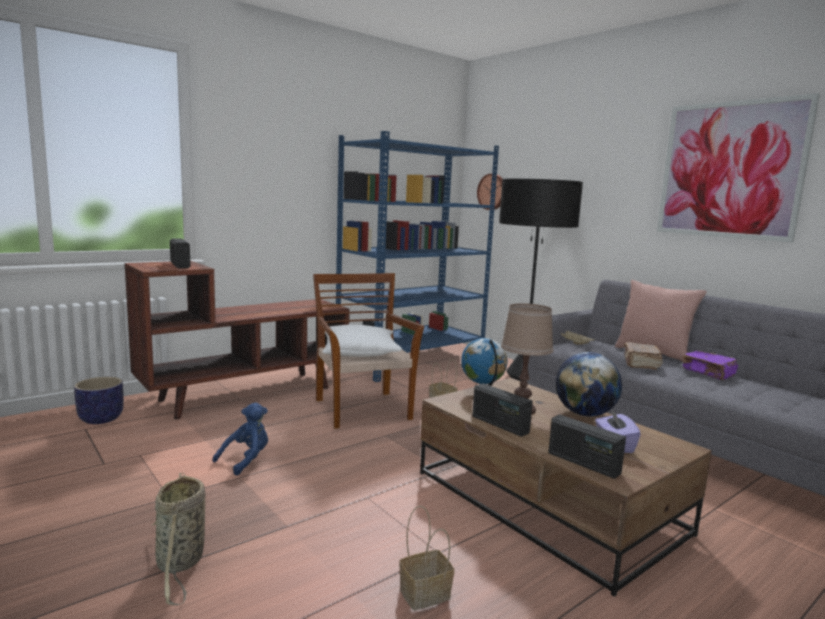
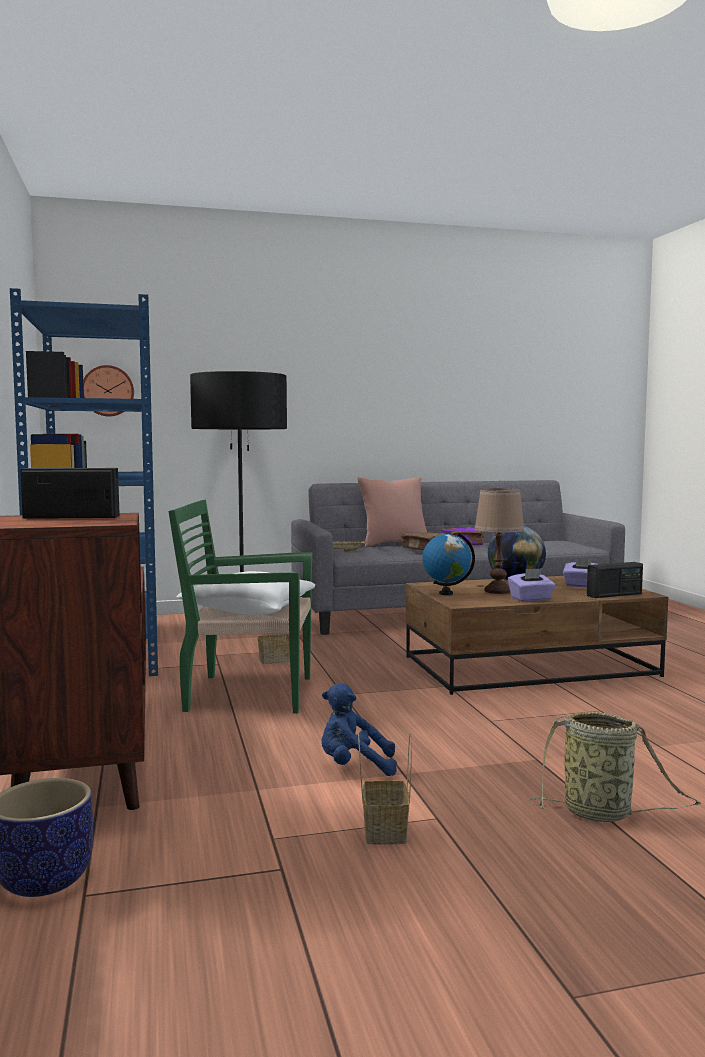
camera: 65 degrees left, 5 degrees down
blue plush toy [212,403,268,476] -> blue plush toy turned 60 degrees counterclockwise [322,683,397,776]
brown armchair [313,273,424,429] -> green armchair [169,499,313,714]
basket [399,505,454,610] -> basket moved to [358,732,412,845]
radio [472,383,533,437] -> purple tissue box [508,568,555,602]
picture [657,93,820,242] -> none

